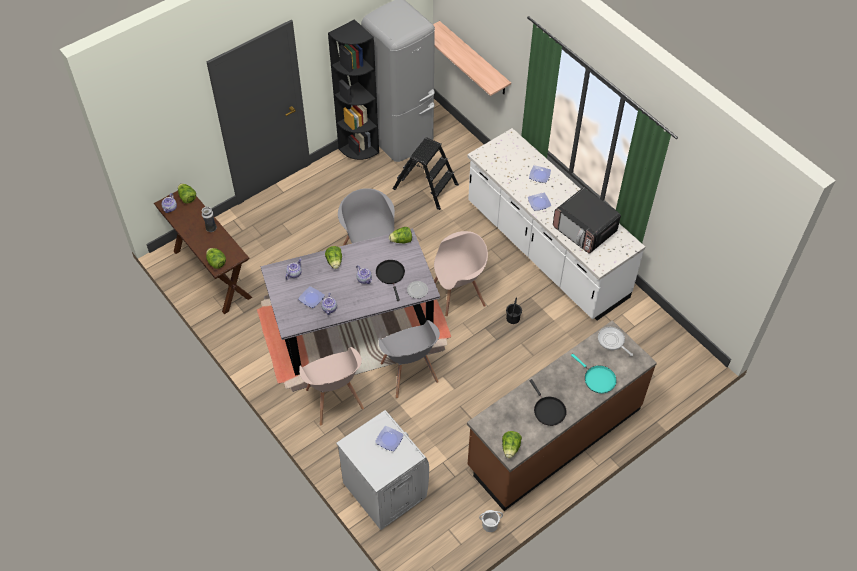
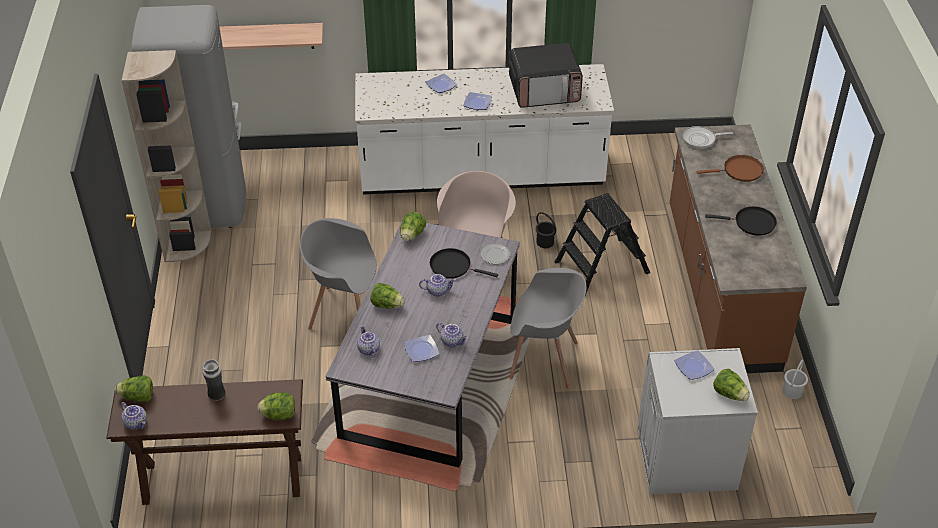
camera: 55 degrees left, 10 degrees down
beige chair [299,347,364,425] -> none
black bookcase [328,19,379,160] -> beige bookcase [122,50,211,262]
black step ladder [392,137,459,210] -> black step ladder moved to [555,193,650,296]
lettuce [502,431,522,458] -> lettuce moved to [713,369,750,401]
turquoise frying pan [571,354,617,394] -> brown frying pan [697,155,764,182]

